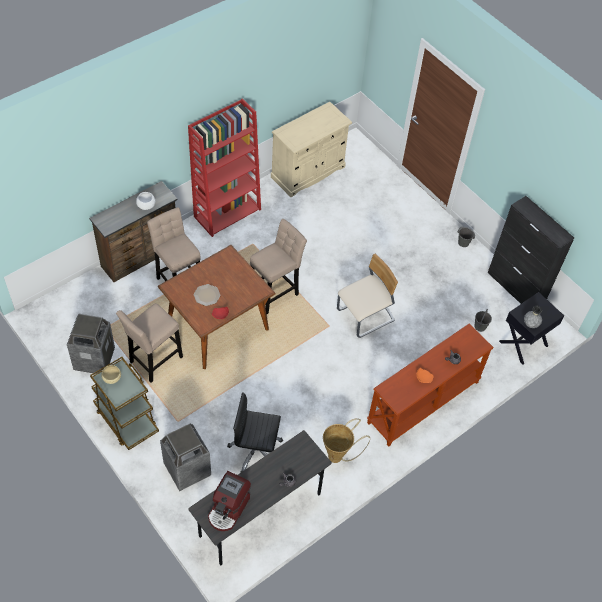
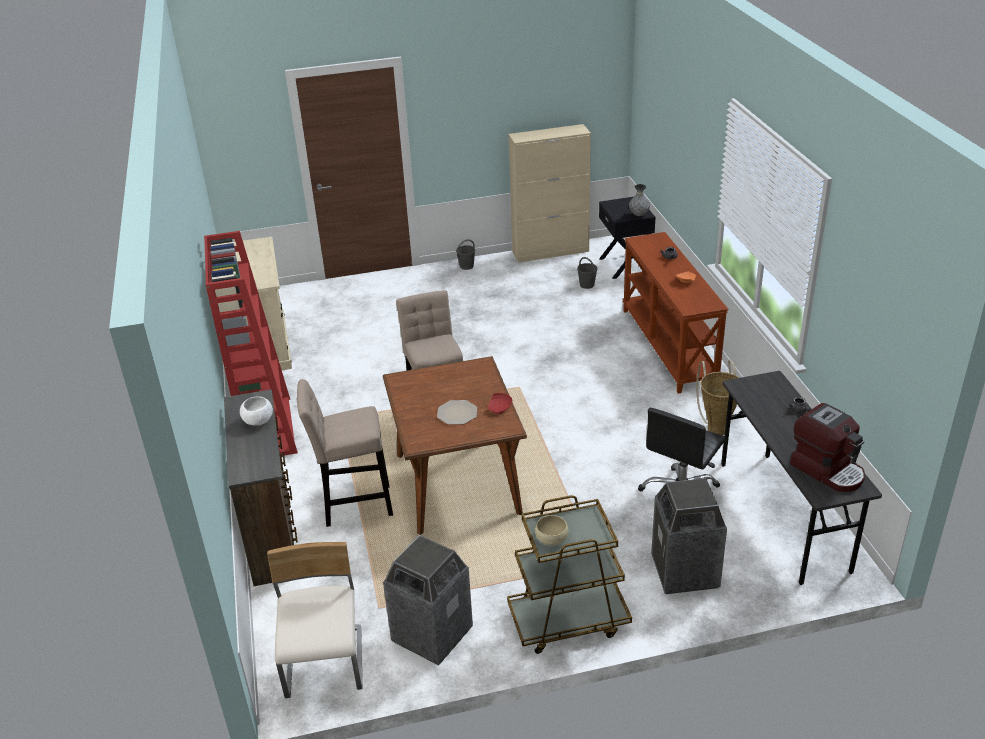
camera: 60 degrees left, 20 degrees down
beige stool [116,303,183,383] -> none
beige chair [337,254,398,338] -> beige chair moved to [267,542,362,698]
black cabinet [488,196,574,304] -> beige cabinet [509,124,591,263]

